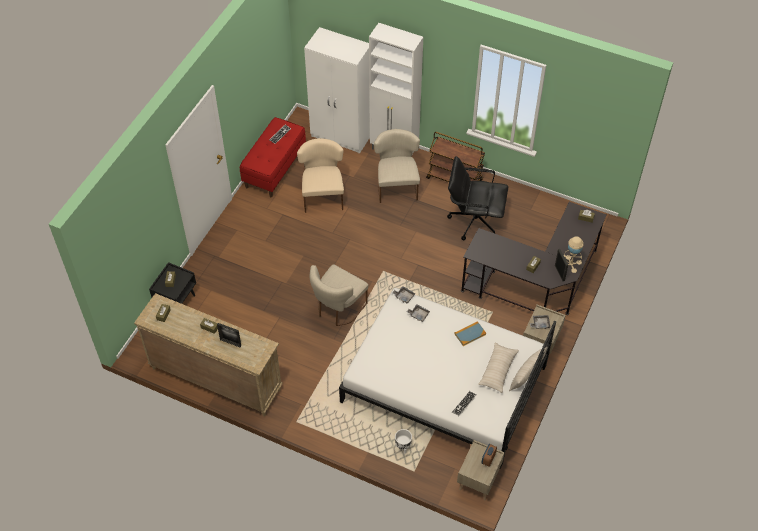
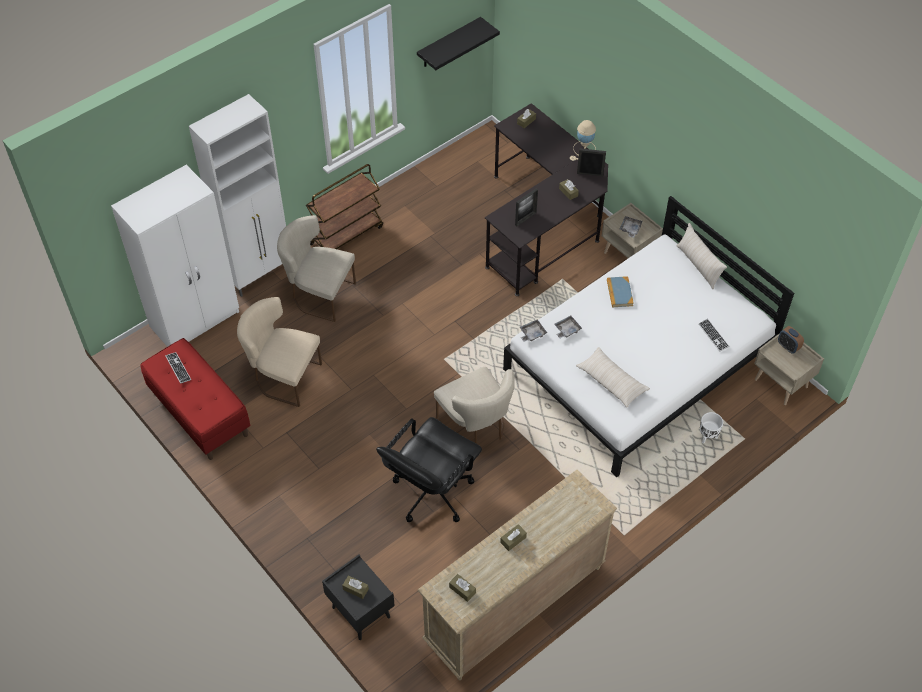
camera: 65 degrees left, 0 degrees up
picture frame [217,323,241,348] -> picture frame moved to [515,189,538,226]
black office chair [447,156,508,240] -> black office chair moved to [376,417,482,522]
beige pillow [478,343,519,393] -> beige pillow moved to [576,347,650,407]
none -> black shelf [417,17,500,70]

